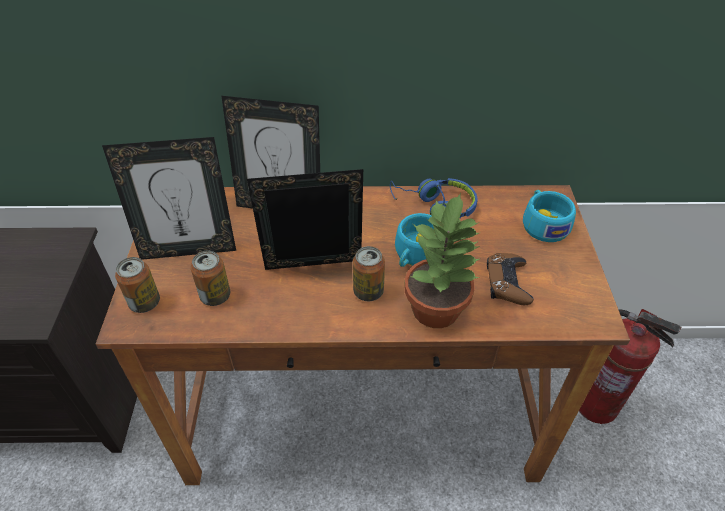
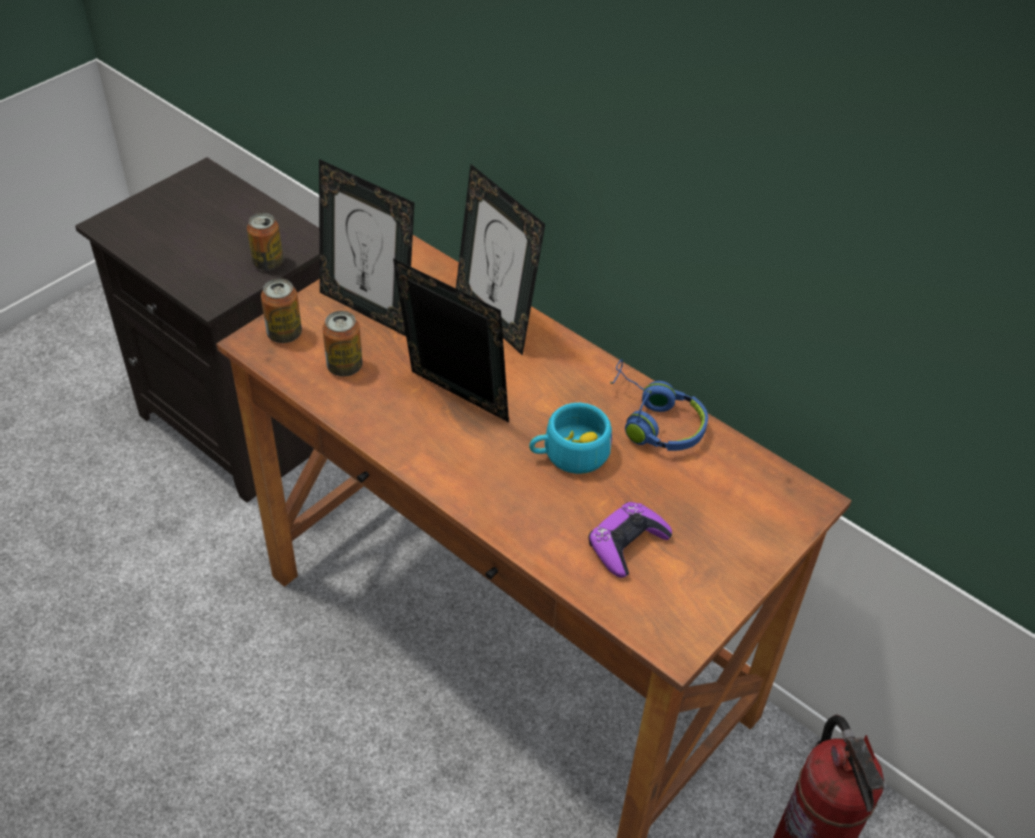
camera: 40 degrees right, 0 degrees up
can [353,246,385,301] -> can moved to [247,213,283,270]
potted plant [404,193,480,328] -> none
brown game controller [487,253,534,305] -> purple game controller [589,502,672,578]
turquoise cup [523,190,576,242] -> none

